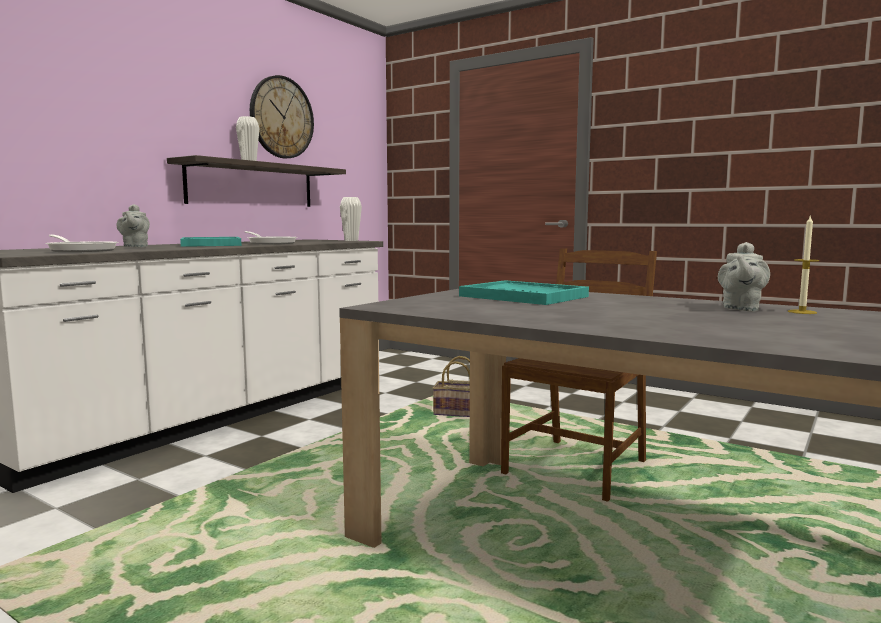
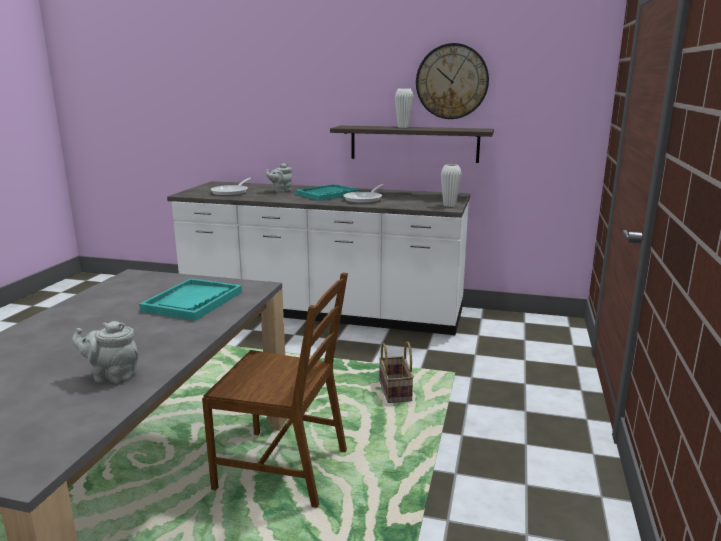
camera: 70 degrees right, 10 degrees up
candle [788,216,819,314] -> none

